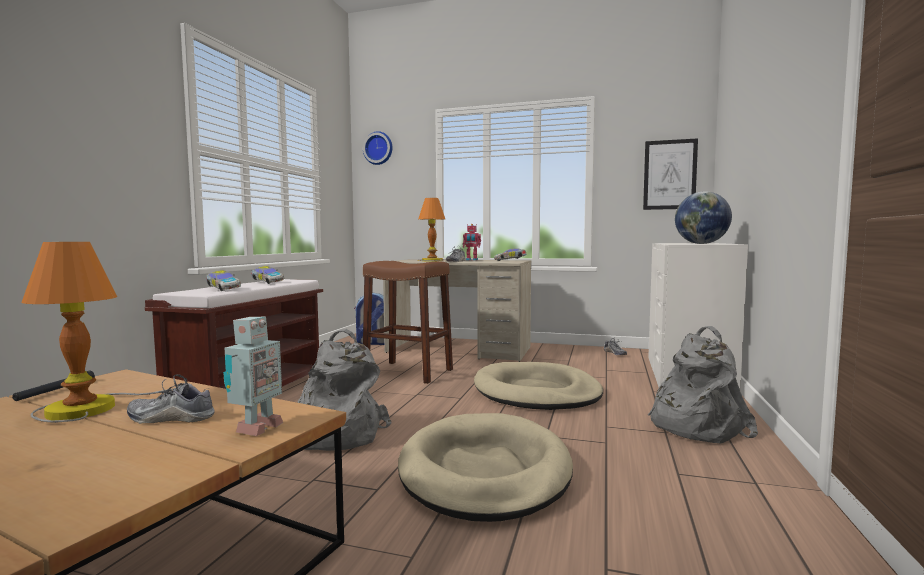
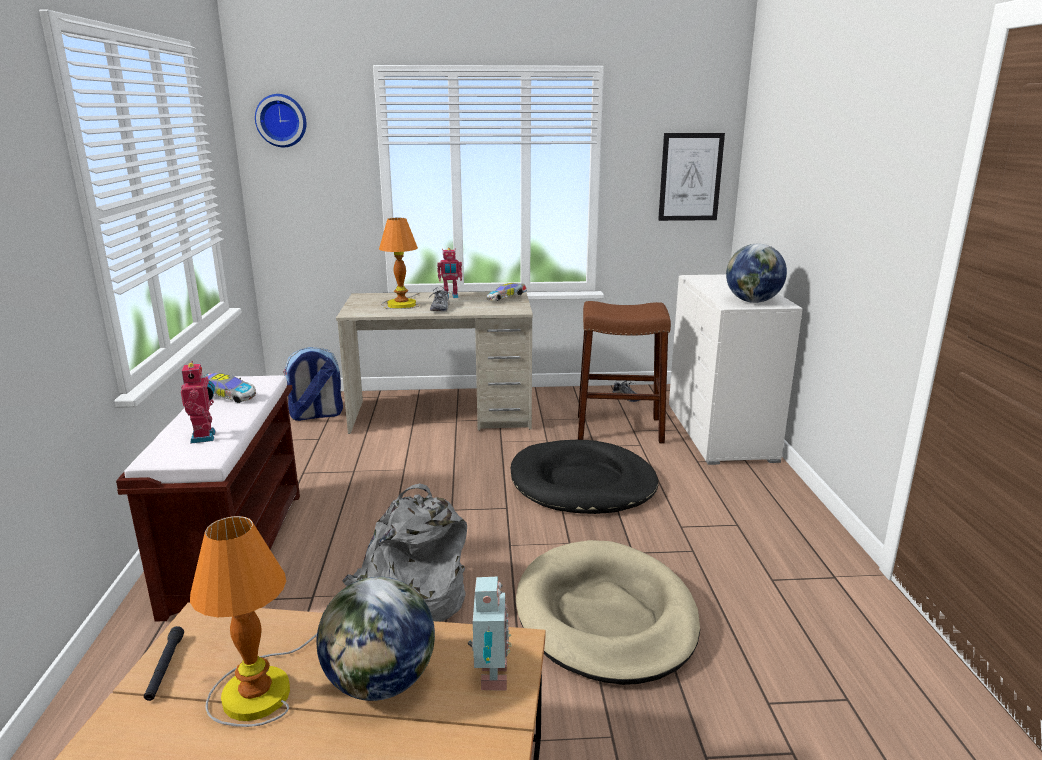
camera: 20 degrees left, 15 degrees up
shoe [127,374,215,424] -> globe [316,577,435,701]
toy car [206,270,241,291] -> toy robot [181,361,216,444]
brown stool [363,261,453,384] -> brown stool moved to [578,301,671,443]
beige dog bed [474,362,603,410] -> black dog bed [511,440,658,514]
grey backpack [648,326,758,443] -> none

